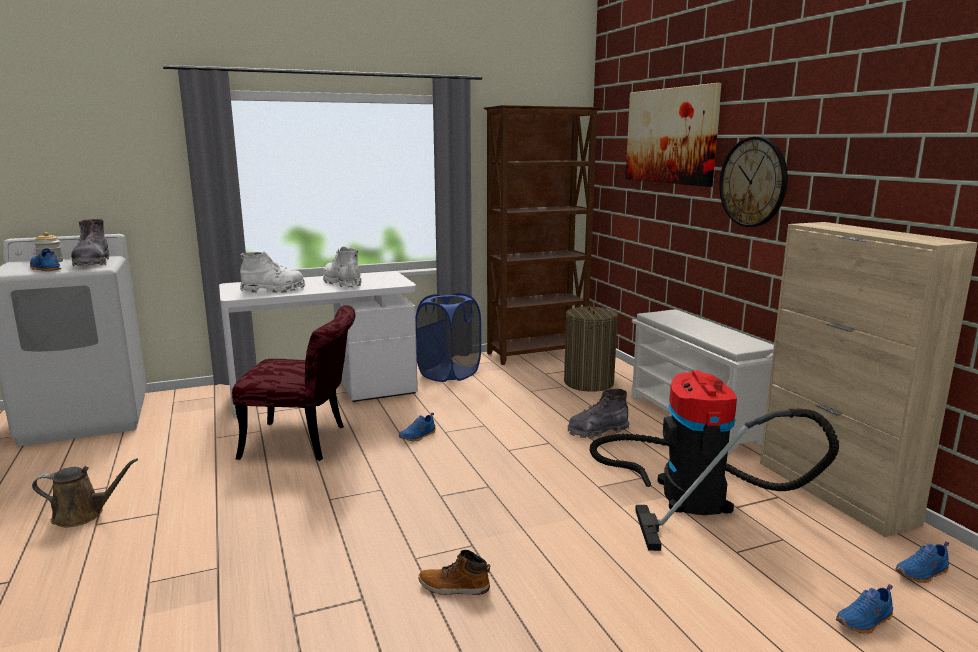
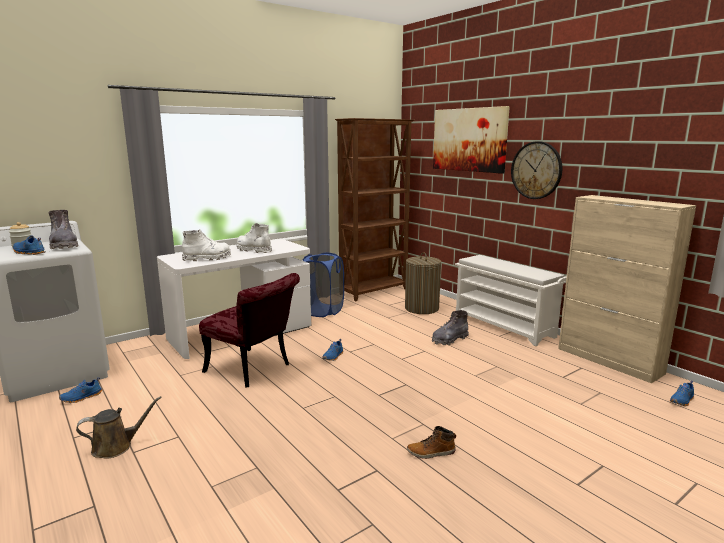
camera: 15 degrees left, 0 degrees up
red chair [232,305,356,461] -> red chair turned 45 degrees clockwise [199,273,300,388]
vacuum cleaner [590,370,839,551] -> none
blue shoe [836,584,893,634] -> blue shoe moved to [59,377,102,403]

